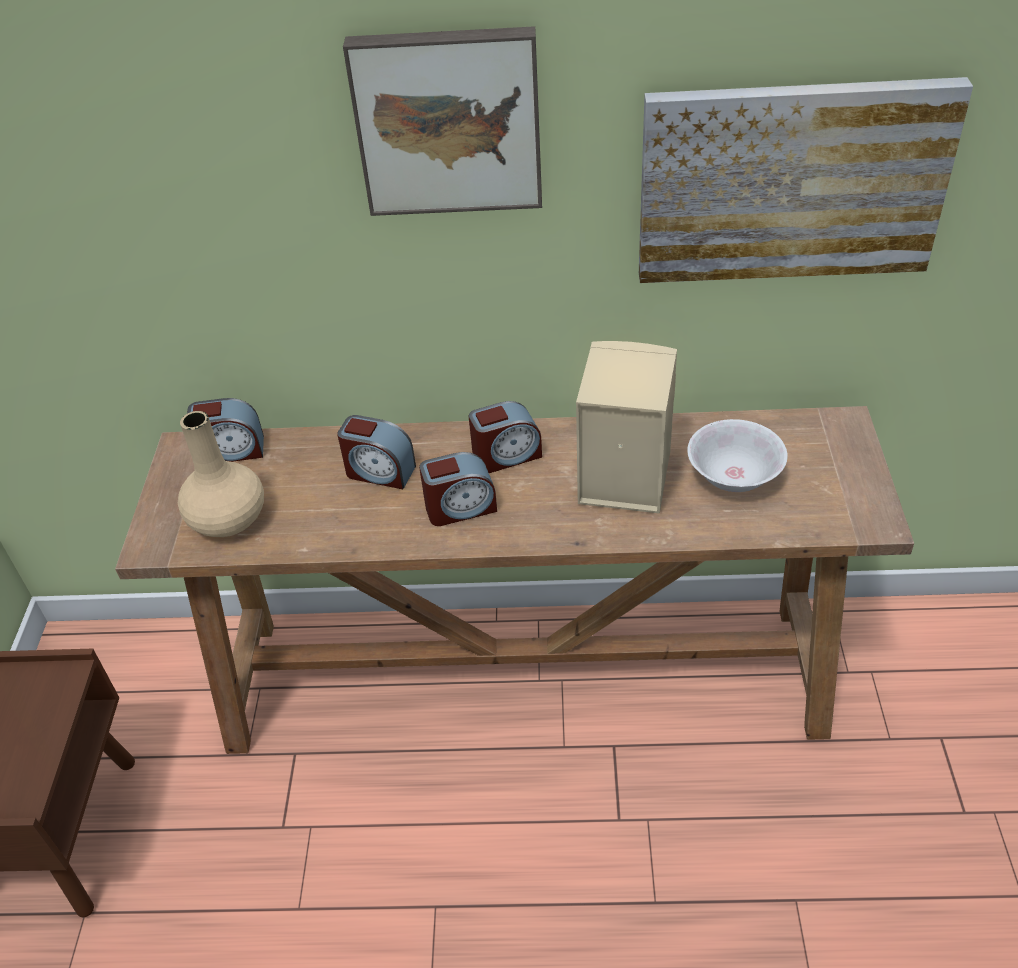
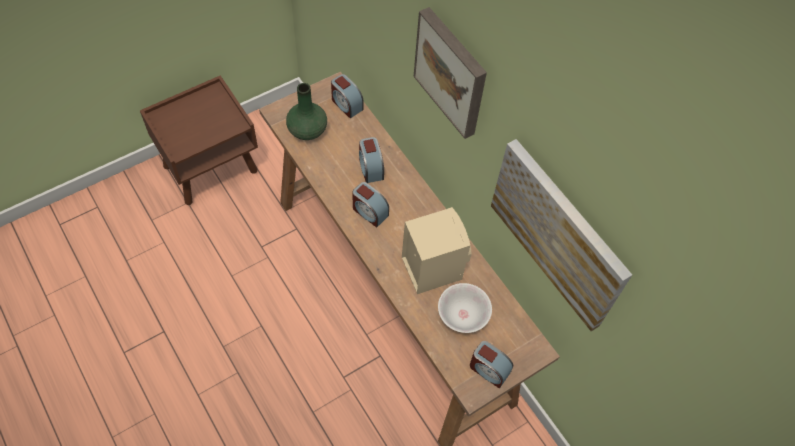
camera: 50 degrees right, 15 degrees up
beige vase [178,411,264,537] -> green vase [286,83,327,140]
alarm clock [469,401,542,473] -> alarm clock moved to [470,341,513,389]

